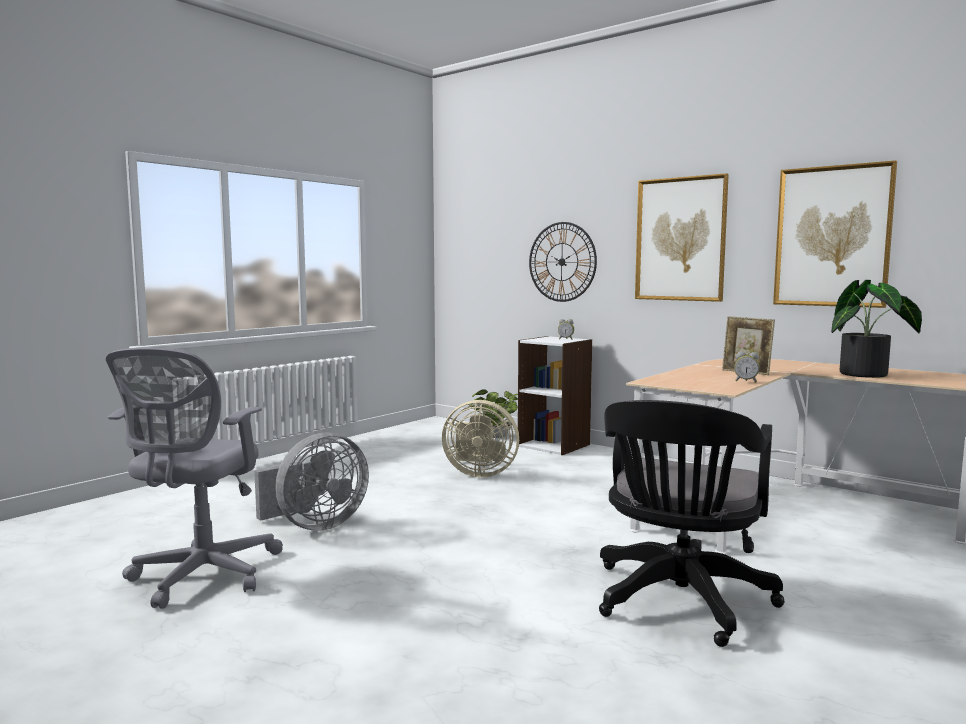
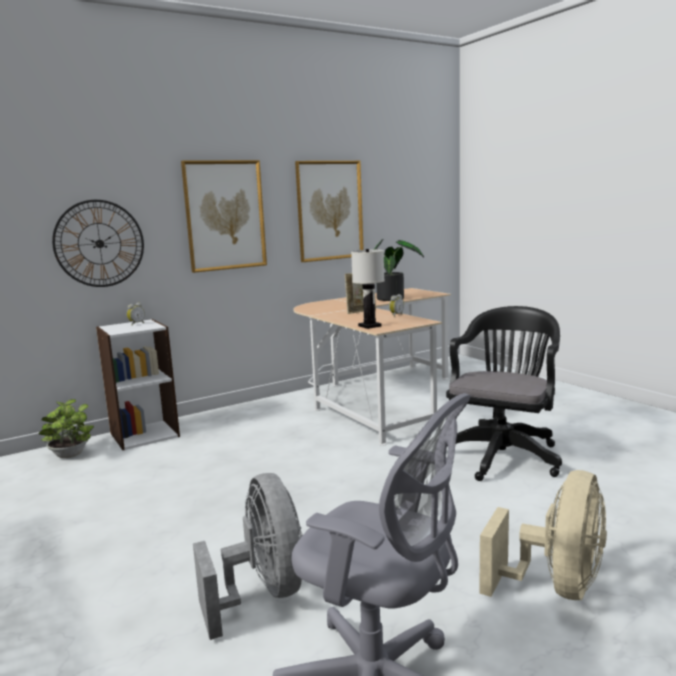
camera: 70 degrees left, 5 degrees up
beige fan [442,400,519,477] -> beige fan moved to [479,470,607,600]
black office chair [599,400,785,647] -> black office chair turned 105 degrees counterclockwise [446,306,562,481]
none -> white table lamp [351,249,385,329]

